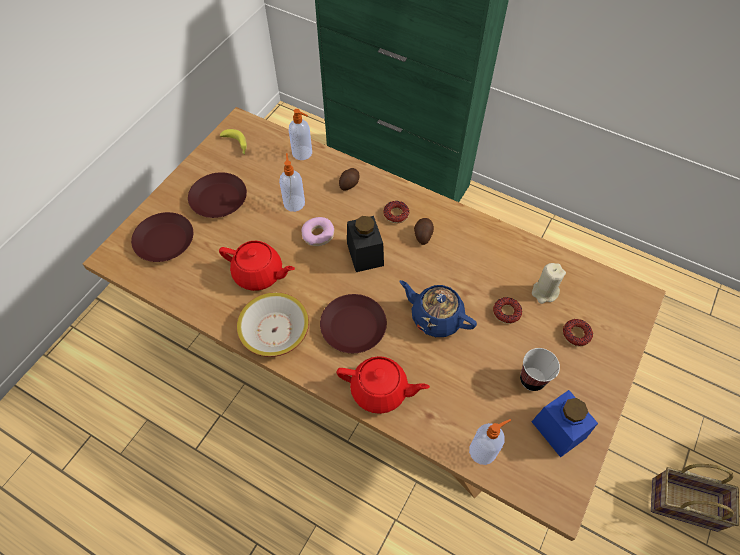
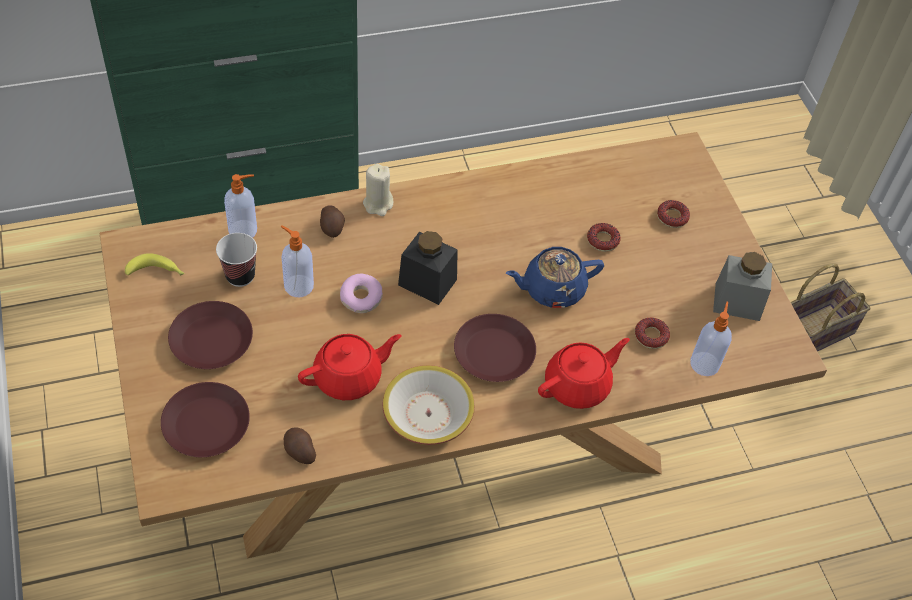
camera: 50 degrees left, 5 degrees down
donut [383,201,409,223] -> donut moved to [635,317,670,349]
potato [414,218,434,245] -> potato moved to [284,427,316,464]
cup [520,348,560,391] -> cup moved to [216,233,257,287]
blue jar [531,390,598,457] -> grey jar [713,252,772,321]
beige candle [532,263,566,304] -> beige candle moved to [363,164,393,216]

